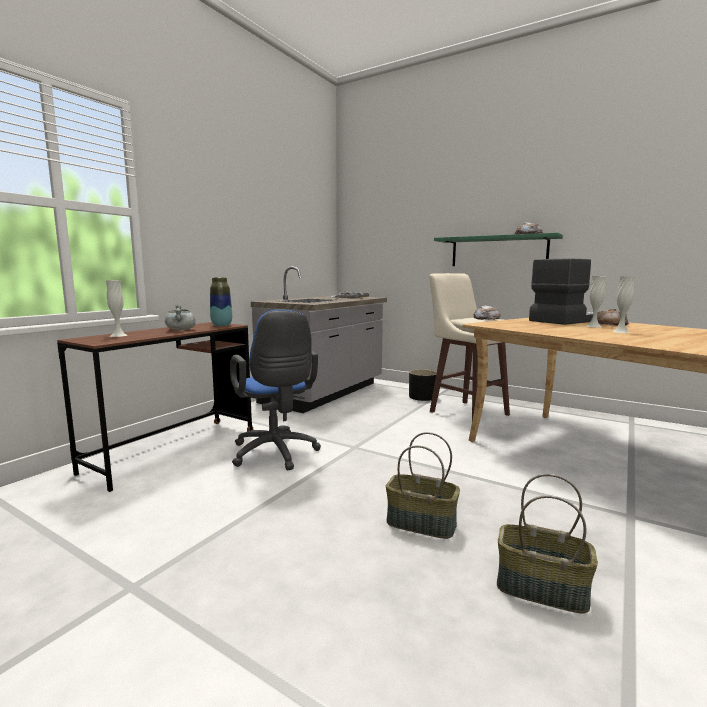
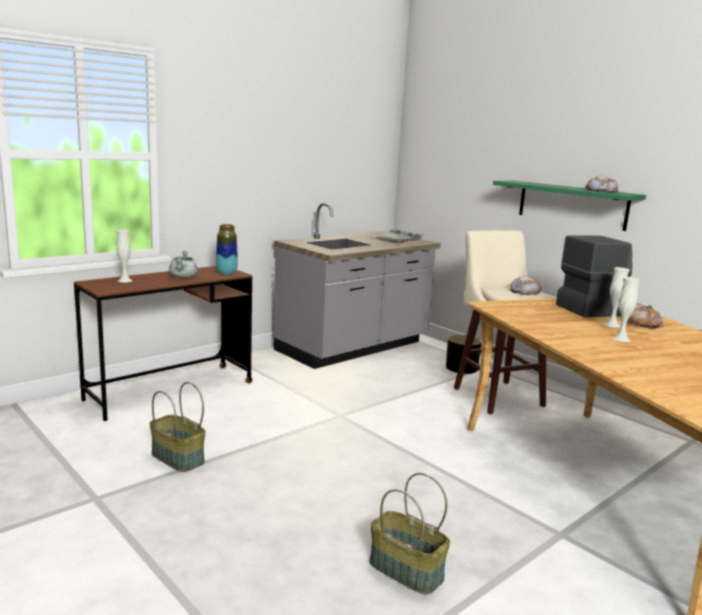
camera: 15 degrees right, 5 degrees up
blue office chair [230,309,321,470] -> none
basket [386,432,460,539] -> basket moved to [149,382,206,472]

